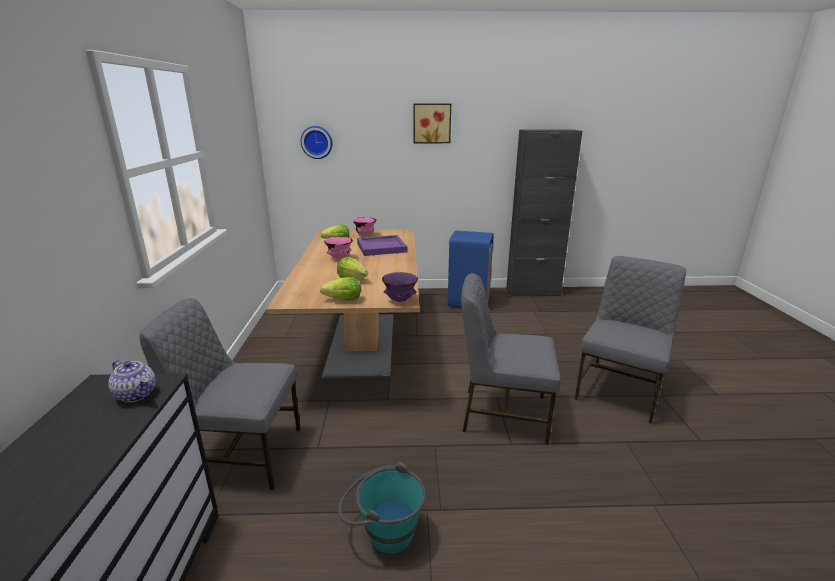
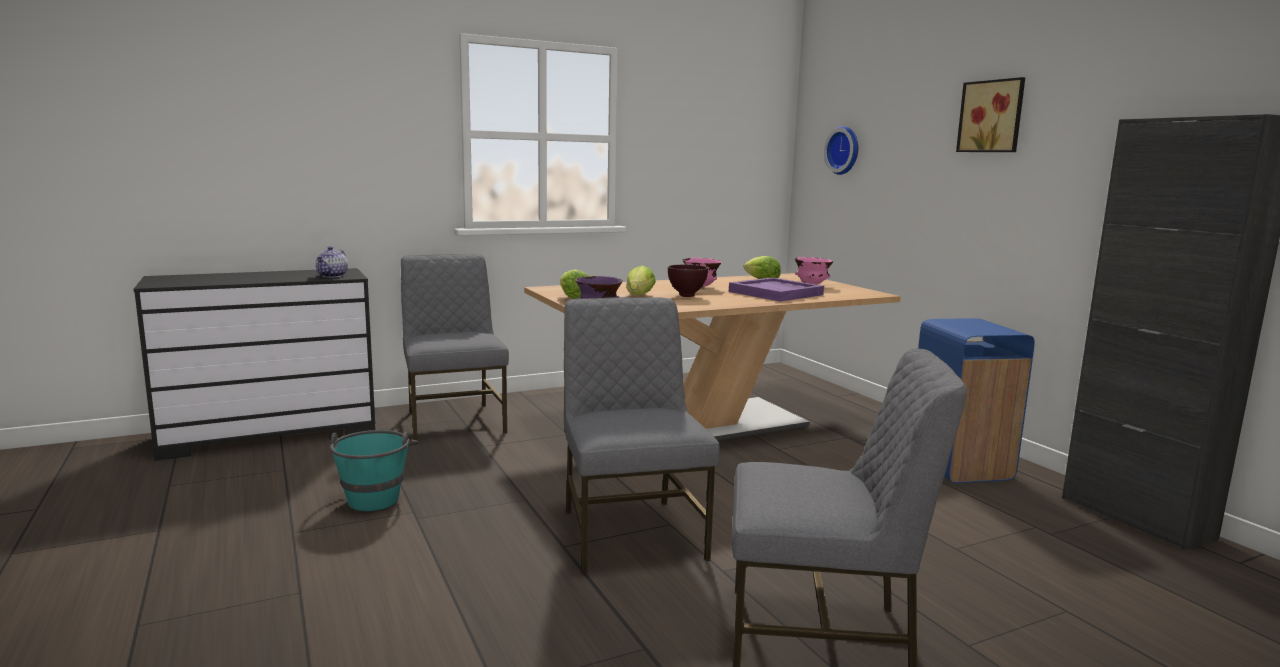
camera: 65 degrees right, 10 degrees down
none -> brown bowl [668,264,708,297]

